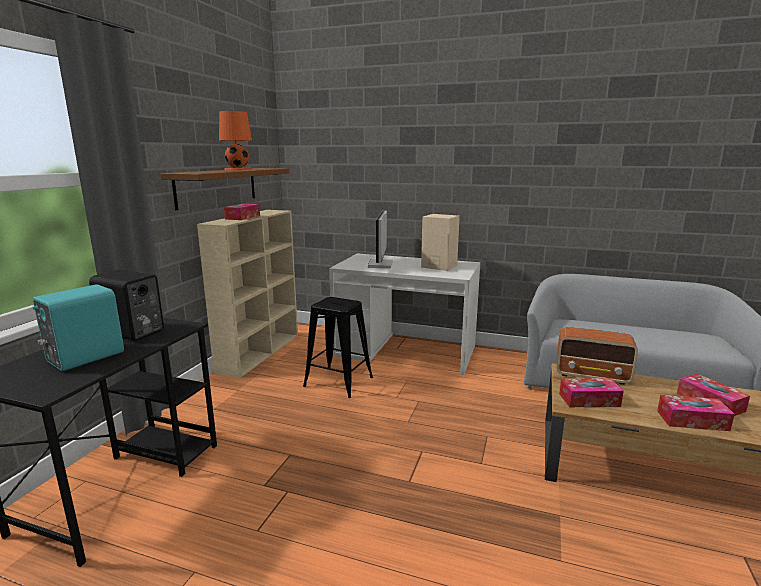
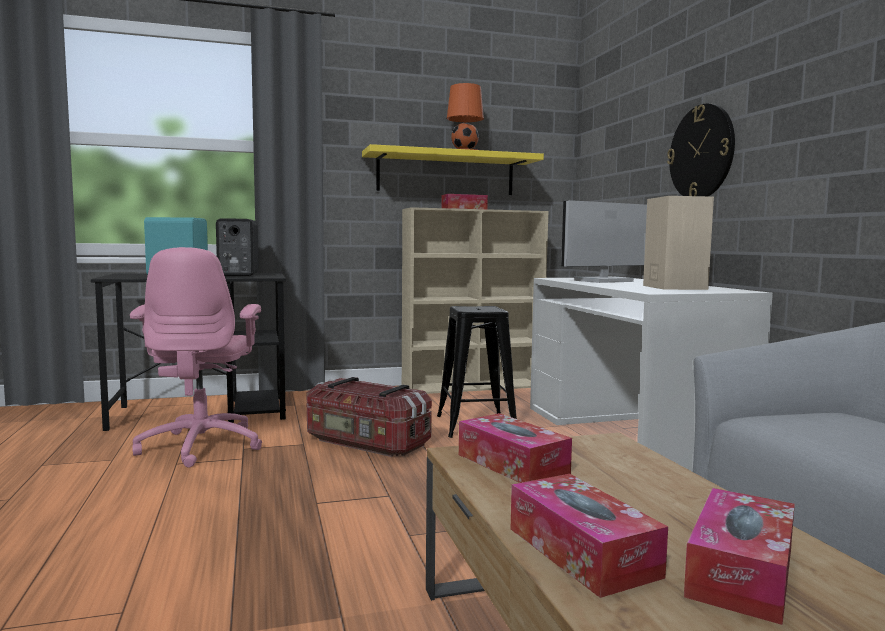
camera: 55 degrees right, 10 degrees down
brown shelf [161,168,289,210] -> yellow shelf [362,144,544,195]
radio [557,327,638,385] -> none
none -> pink office chair [130,247,262,467]
none -> storage box [307,377,432,457]
none -> wall clock [667,104,735,196]

